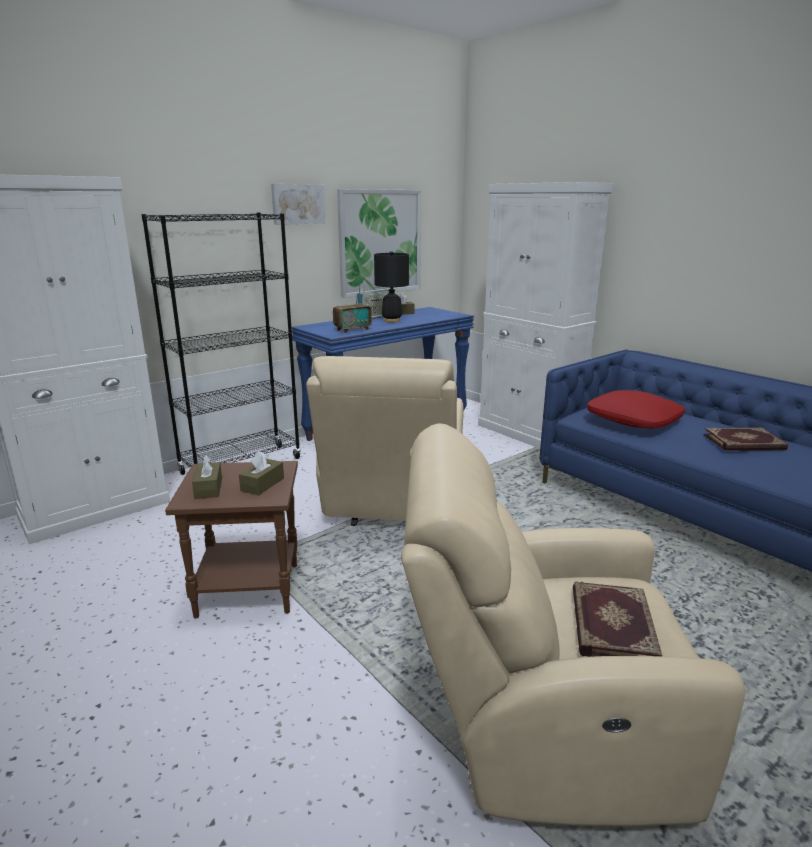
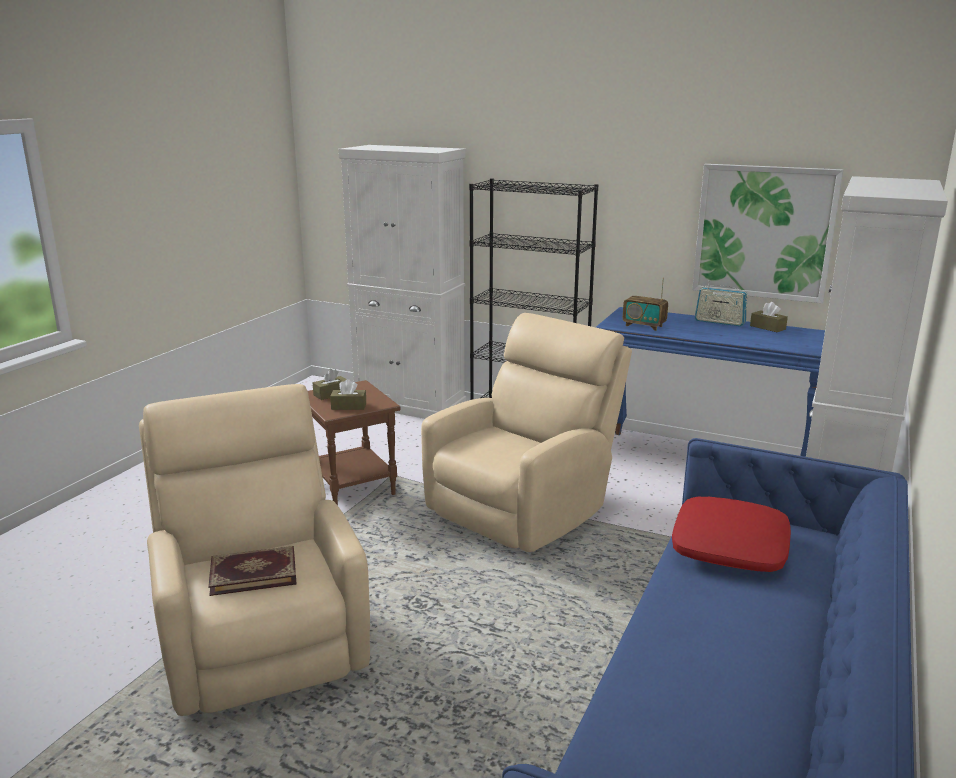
camera: 65 degrees right, 0 degrees up
picture [271,184,325,225] -> none
beige armchair [306,356,464,526] -> beige armchair turned 150 degrees clockwise [421,313,632,552]
black table lamp [374,251,409,323] -> none
book [704,427,788,451] -> none

